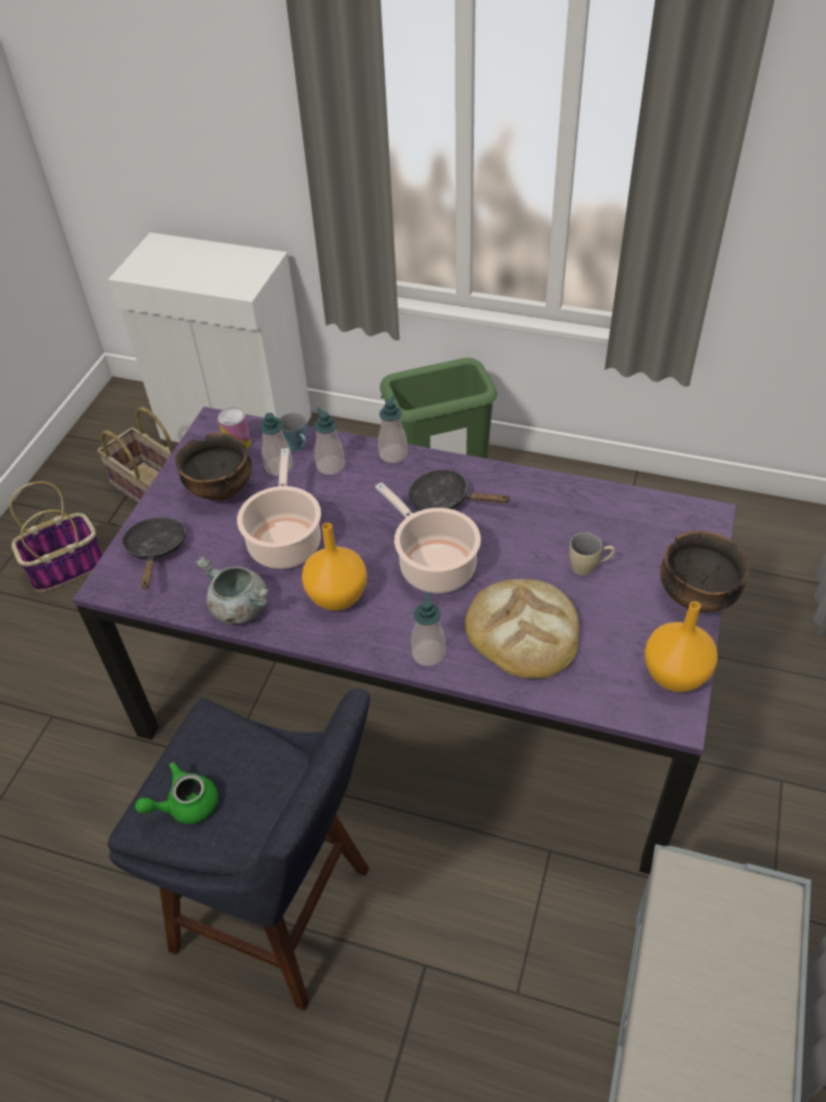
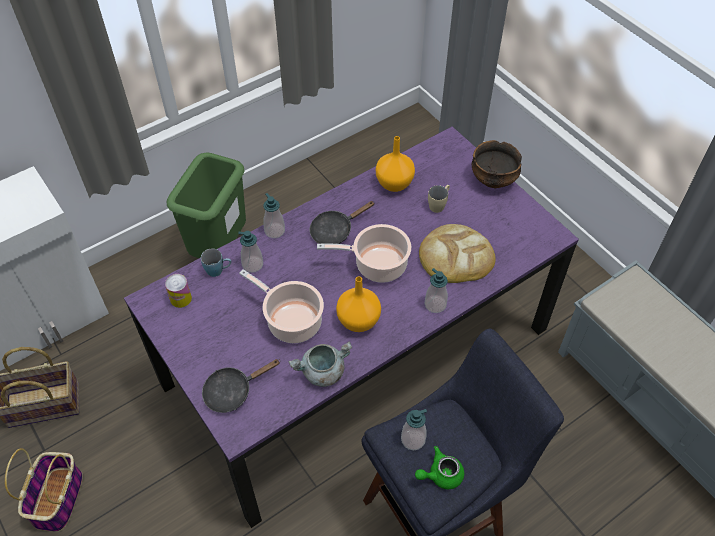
camera: 55 degrees left, 5 degrees up
black frying pan [121,517,186,589] -> black frying pan turned 60 degrees counterclockwise [202,359,280,413]
green teapot [135,762,218,824] -> green teapot turned 60 degrees clockwise [415,446,464,489]
bowl [175,432,252,500] -> none
soap dispenser [260,413,293,476] -> soap dispenser moved to [401,409,427,450]
orange vase [644,601,718,692] -> orange vase moved to [376,136,415,192]

